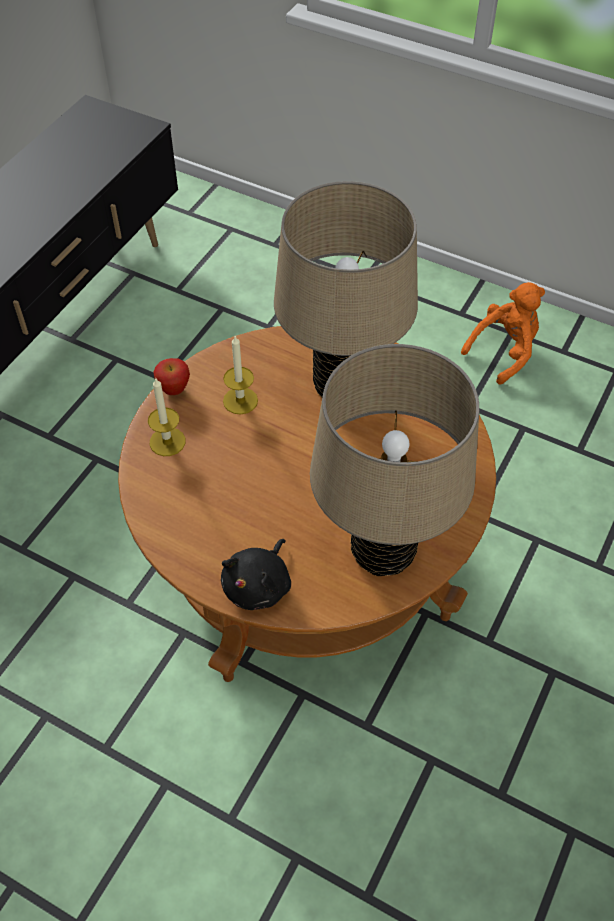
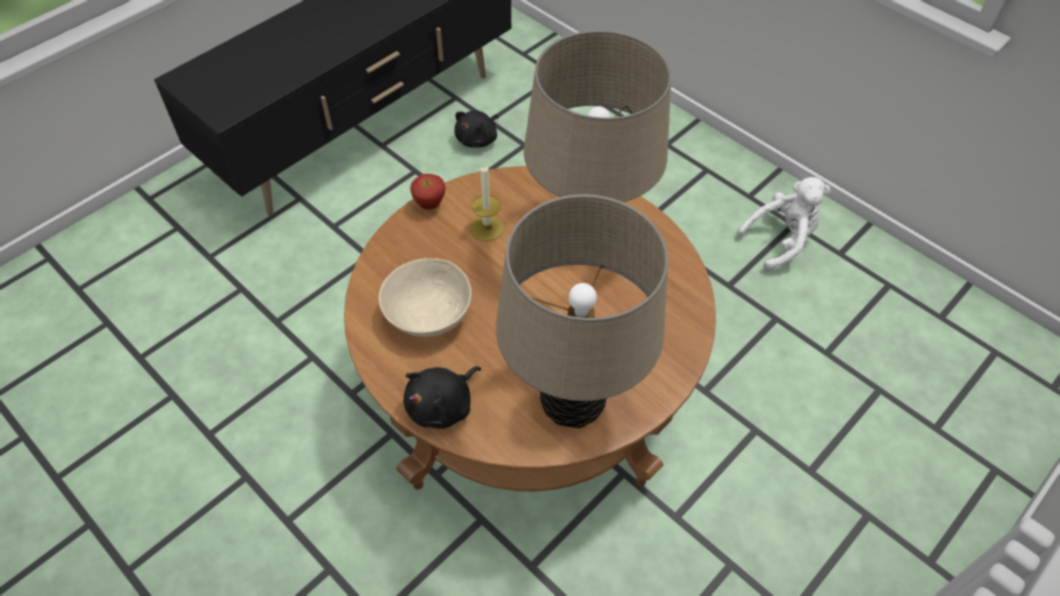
camera: 15 degrees right, 0 degrees up
candle [148,378,185,456] -> none
orange plush toy [461,282,545,385] -> white plush toy [736,177,831,271]
none -> beige bowl [379,258,472,337]
none -> black plush toy [454,110,499,148]

